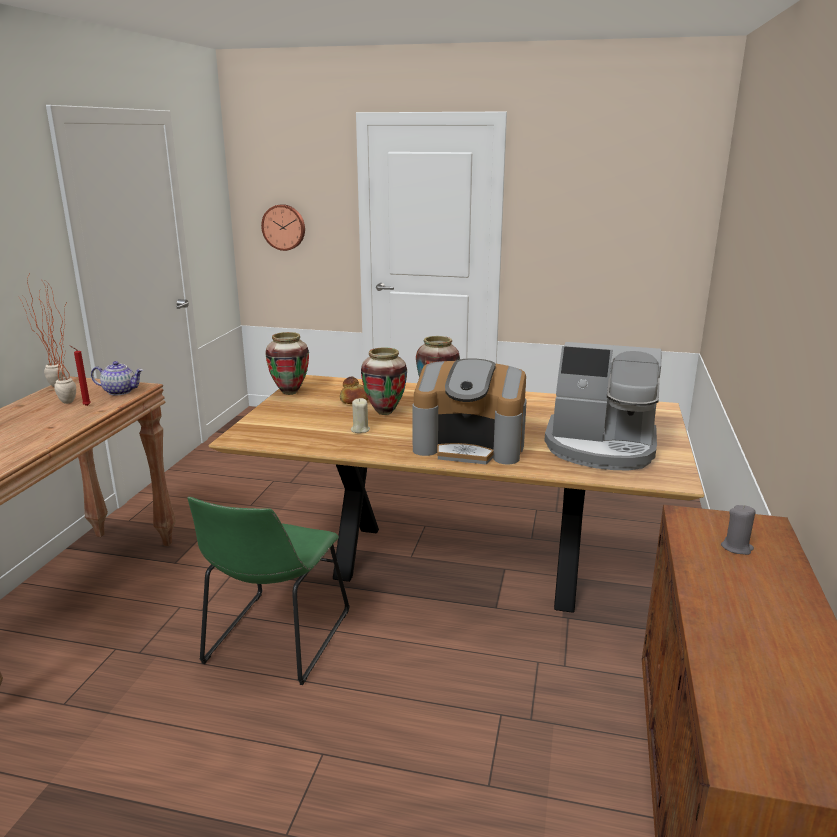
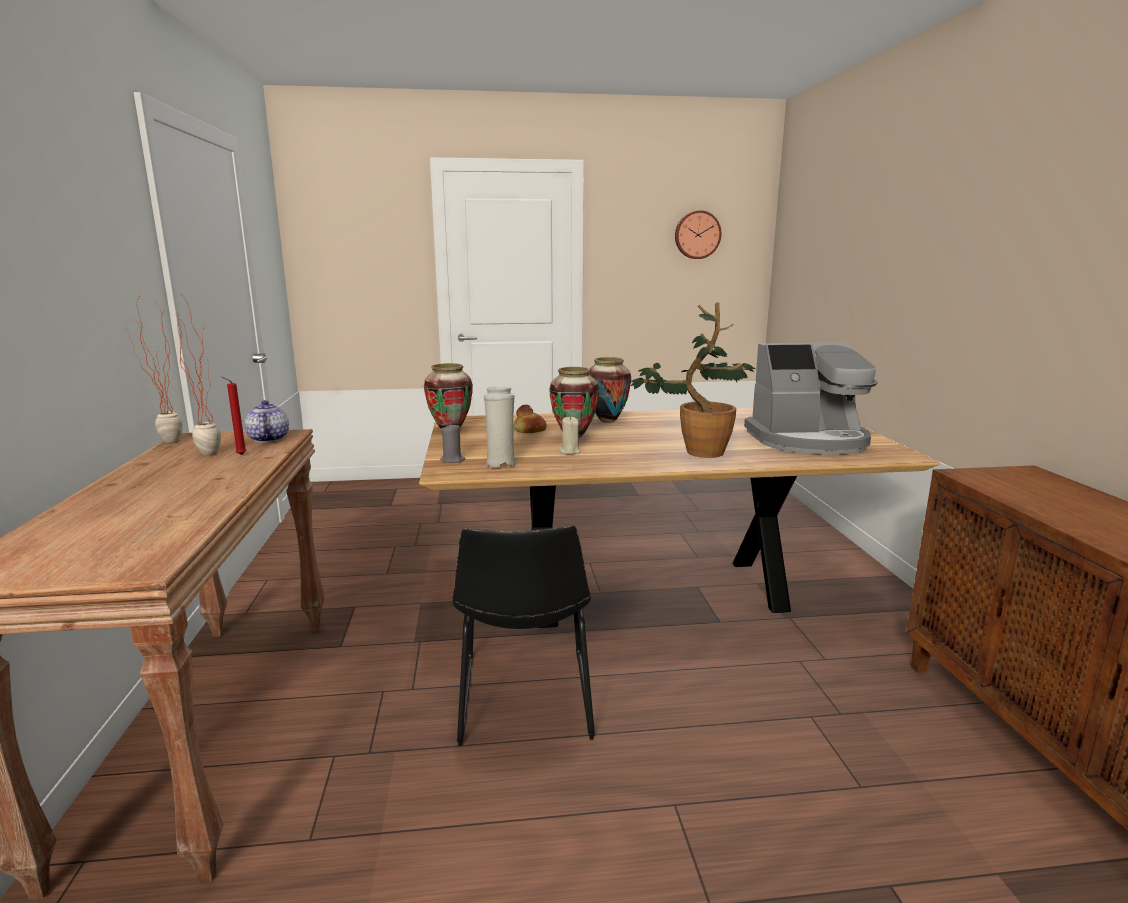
camera: 20 degrees left, 5 degrees down
teapot [91,361,143,395] -> teapot turned 90 degrees counterclockwise [245,400,289,443]
green chair [187,497,350,685] -> black chair [452,525,595,746]
wall clock [261,204,305,251] -> wall clock moved to [675,210,721,259]
coffee machine [412,358,527,464] -> potted plant [631,303,755,458]
grey candle [721,505,756,555] -> grey candle moved to [440,423,465,463]
none -> white vase [484,387,516,467]

